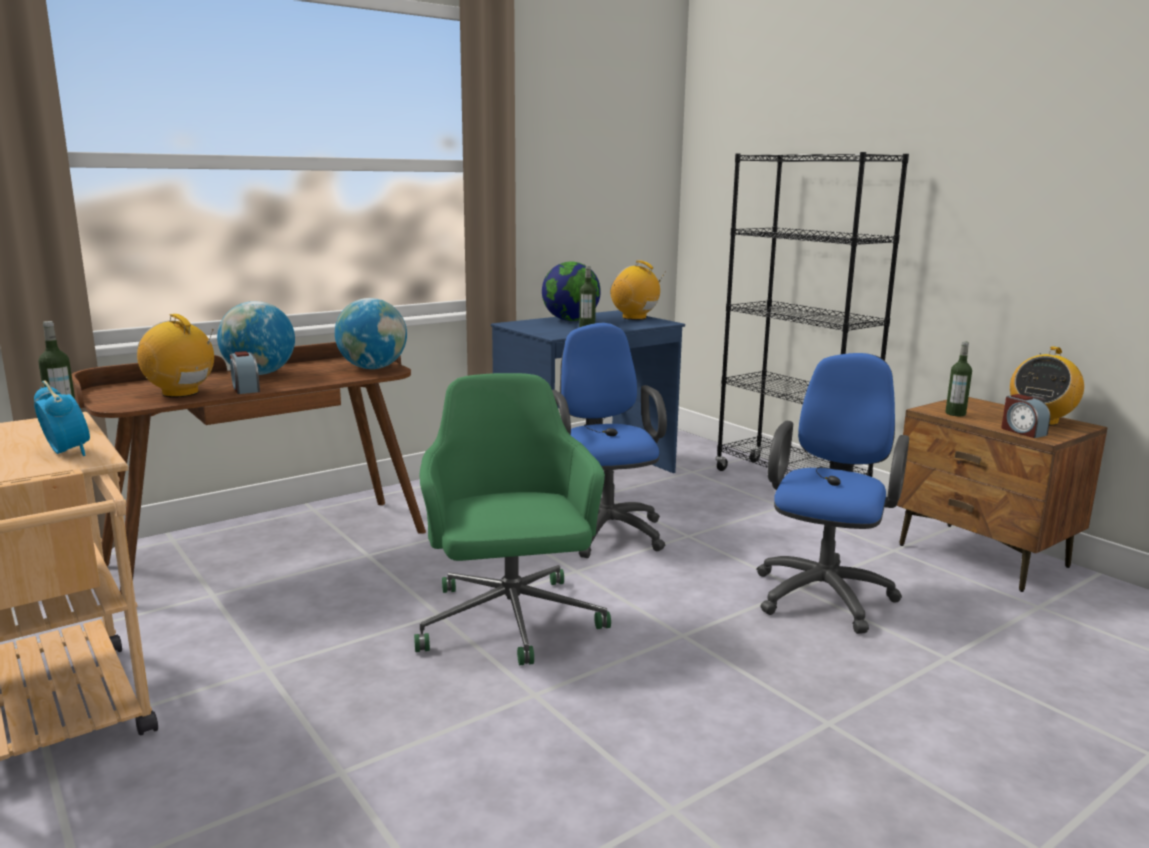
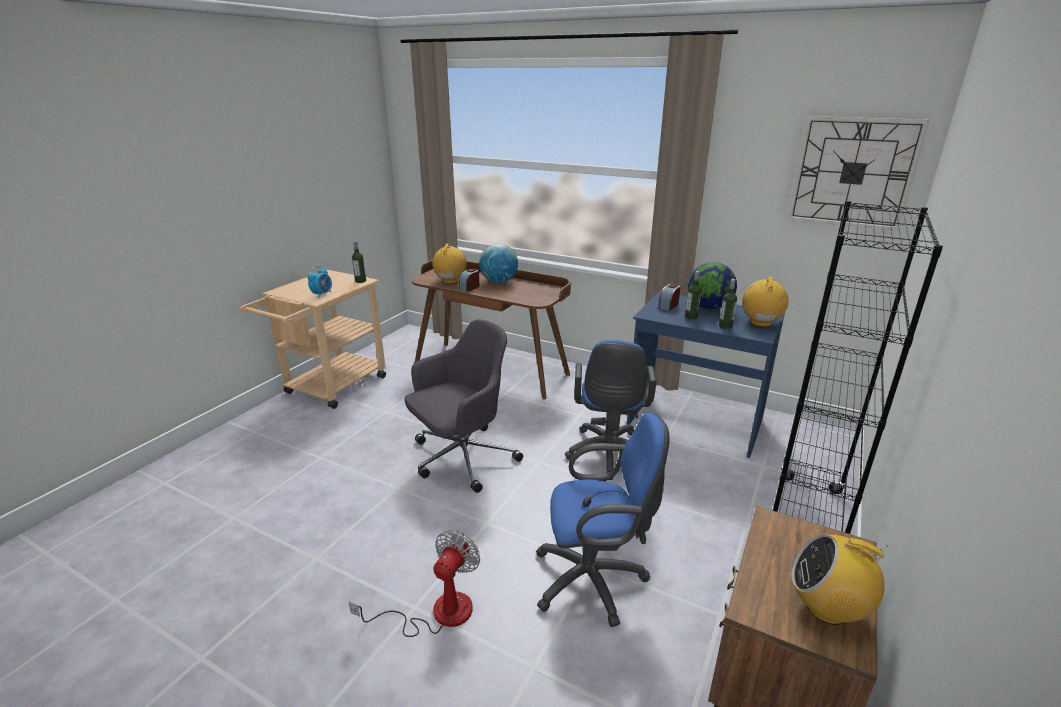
camera: 65 degrees right, 10 degrees up
globe [335,298,407,369] -> none
green office chair [414,373,611,665] -> grey office chair [404,319,523,493]
blue office chair [552,323,667,558] -> blue office chair turned 135 degrees clockwise [565,340,656,480]
bottle [945,342,972,416] -> bottle moved to [719,279,737,329]
alarm clock [1001,394,1050,438] -> alarm clock moved to [659,284,681,311]
none -> fan [349,530,480,637]
none -> wall clock [787,116,929,231]

